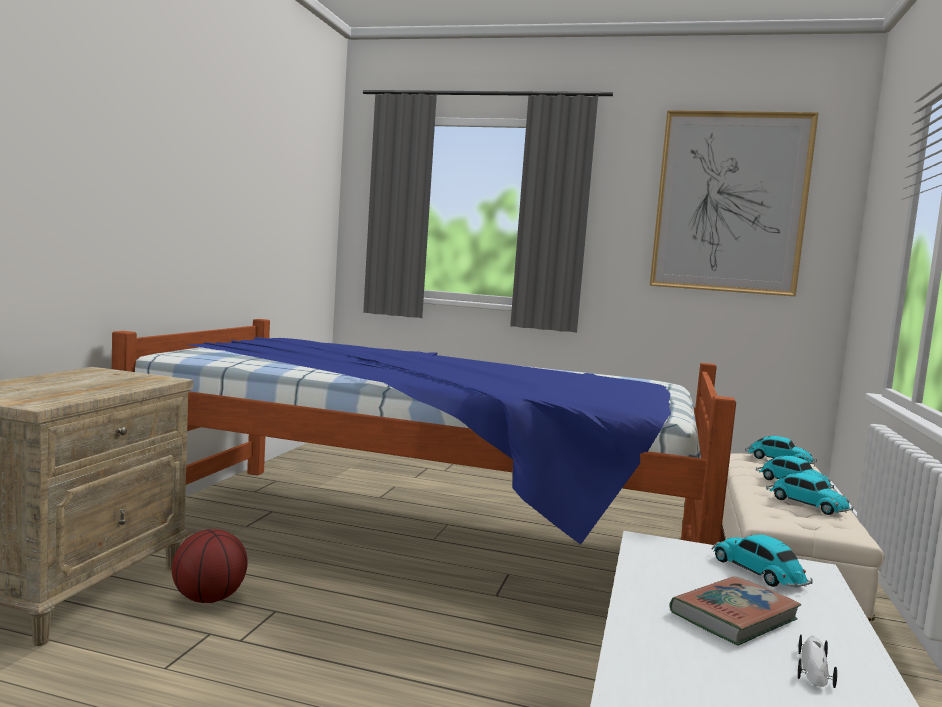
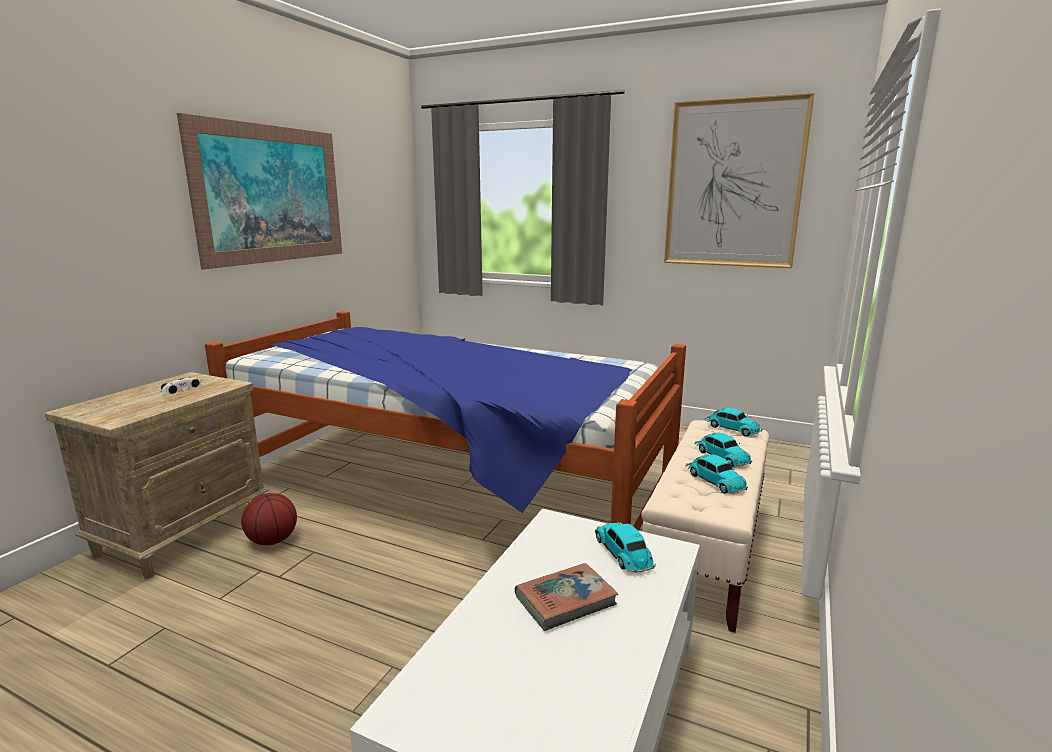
camera: 10 degrees right, 10 degrees up
toy car [798,635,837,688] -> toy car moved to [161,378,202,394]
none -> picture [177,113,342,270]

